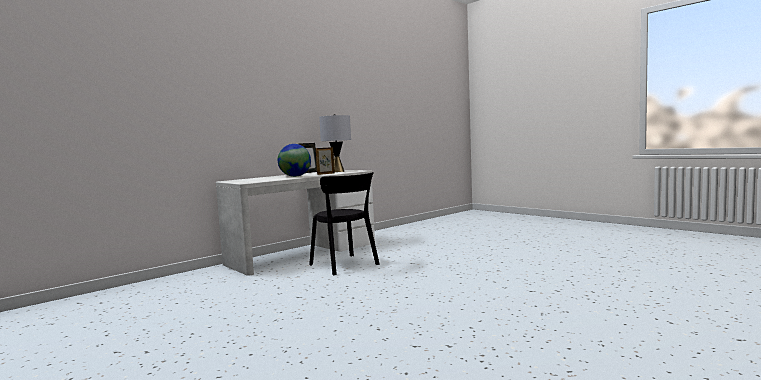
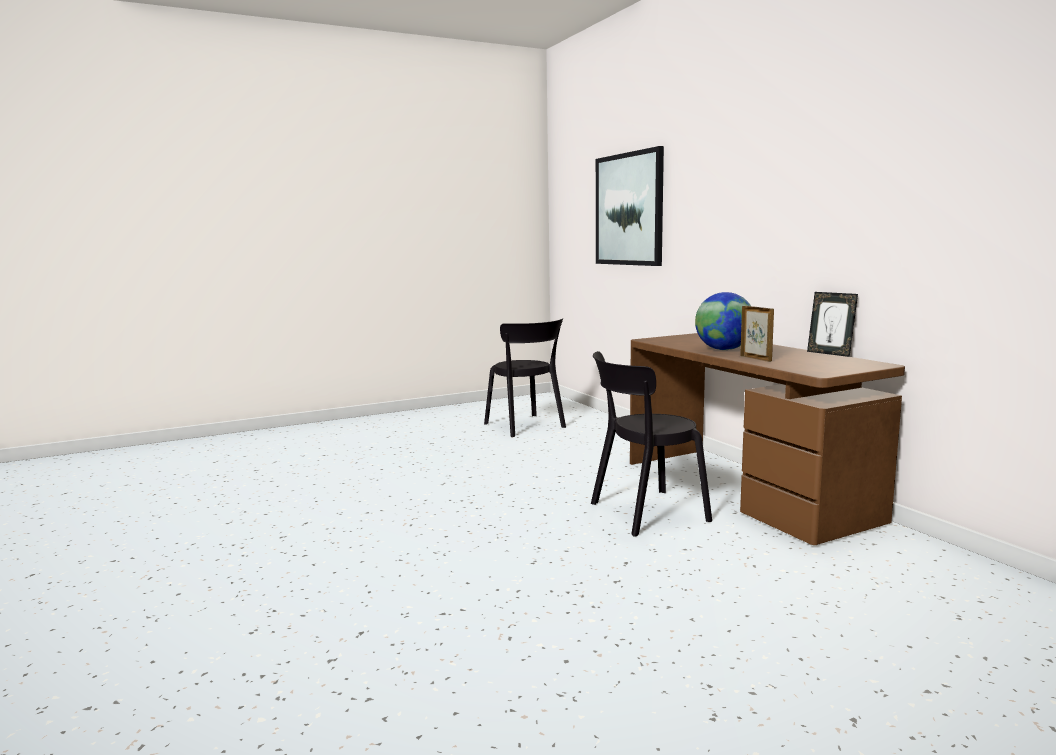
camera: 105 degrees right, 5 degrees up
white desk [216,170,375,275] -> brown desk [630,333,905,545]
grey table lamp [319,114,351,172] -> none
none -> black chair [484,318,566,437]
none -> picture [596,146,664,266]

